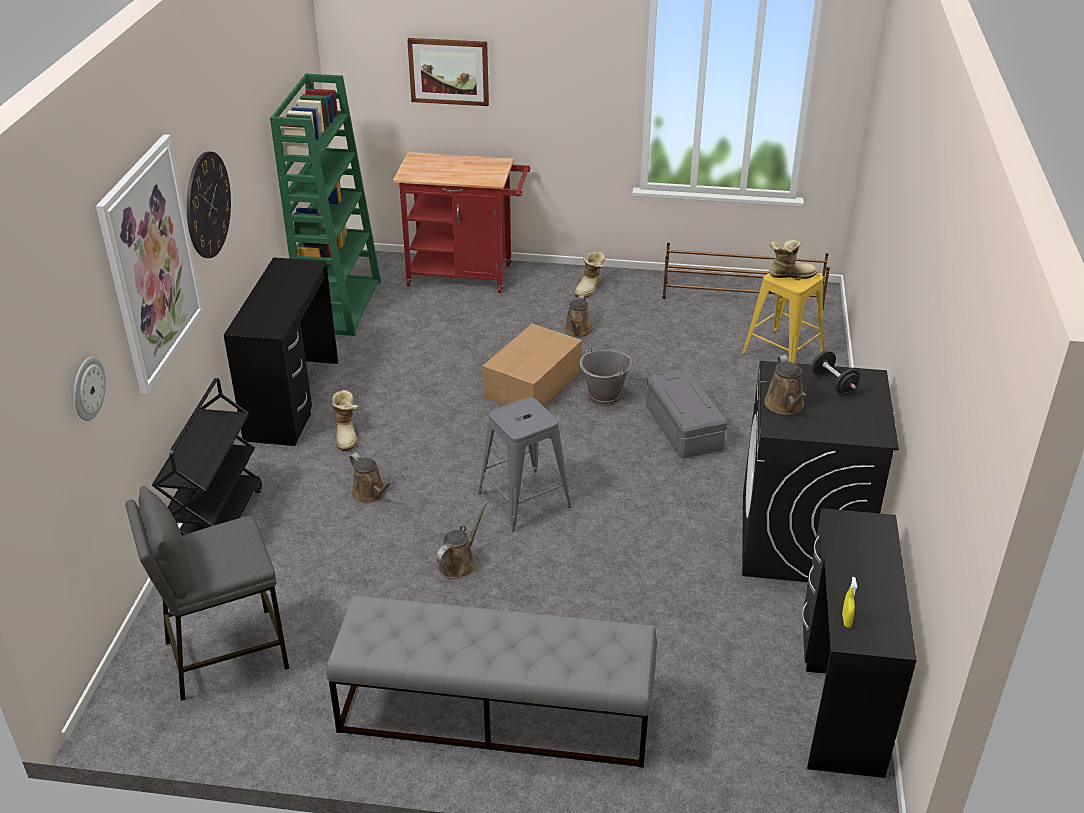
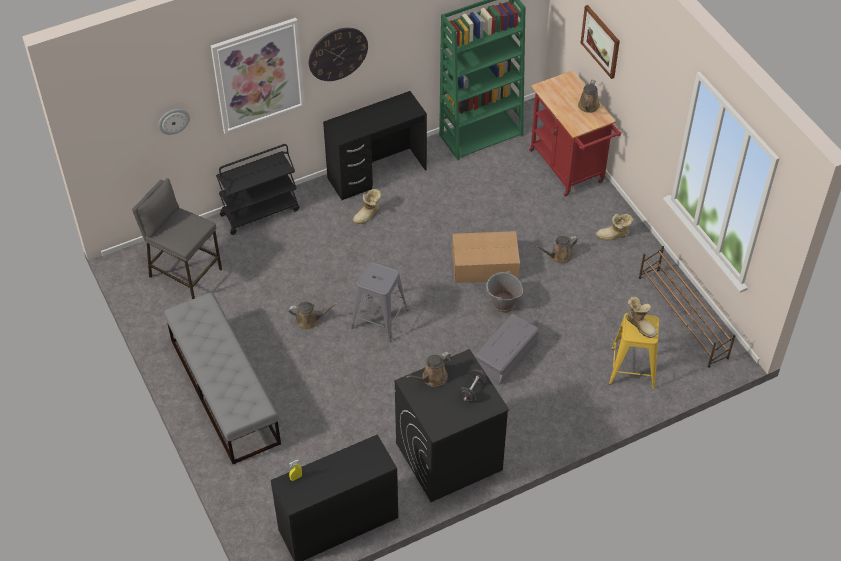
camera: 55 degrees right, 15 degrees up
brown watering can [349,453,393,504] -> brown watering can moved to [578,80,600,113]

